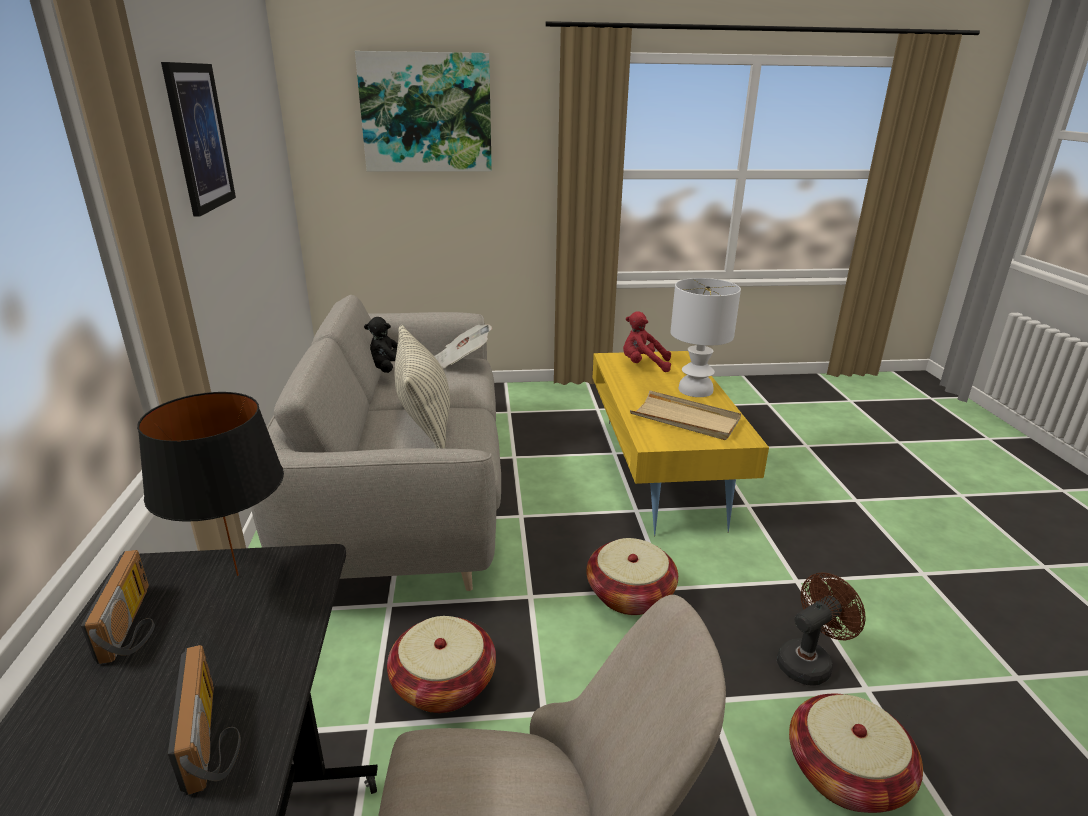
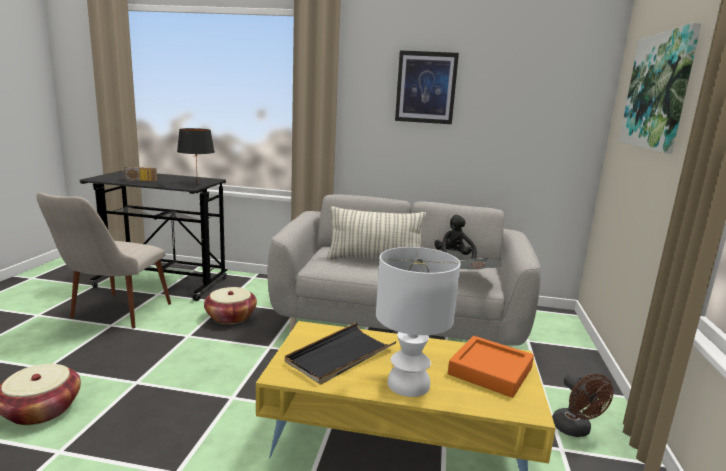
camera: 105 degrees right, 10 degrees down
radio [81,550,155,664] -> none
basket [586,538,678,615] -> none
red plush toy [623,311,671,372] -> orange tray [448,336,534,398]
beige tray [630,390,741,440] -> black tray [285,322,396,385]
brown fan [777,572,866,686] -> brown fan moved to [552,373,614,437]

